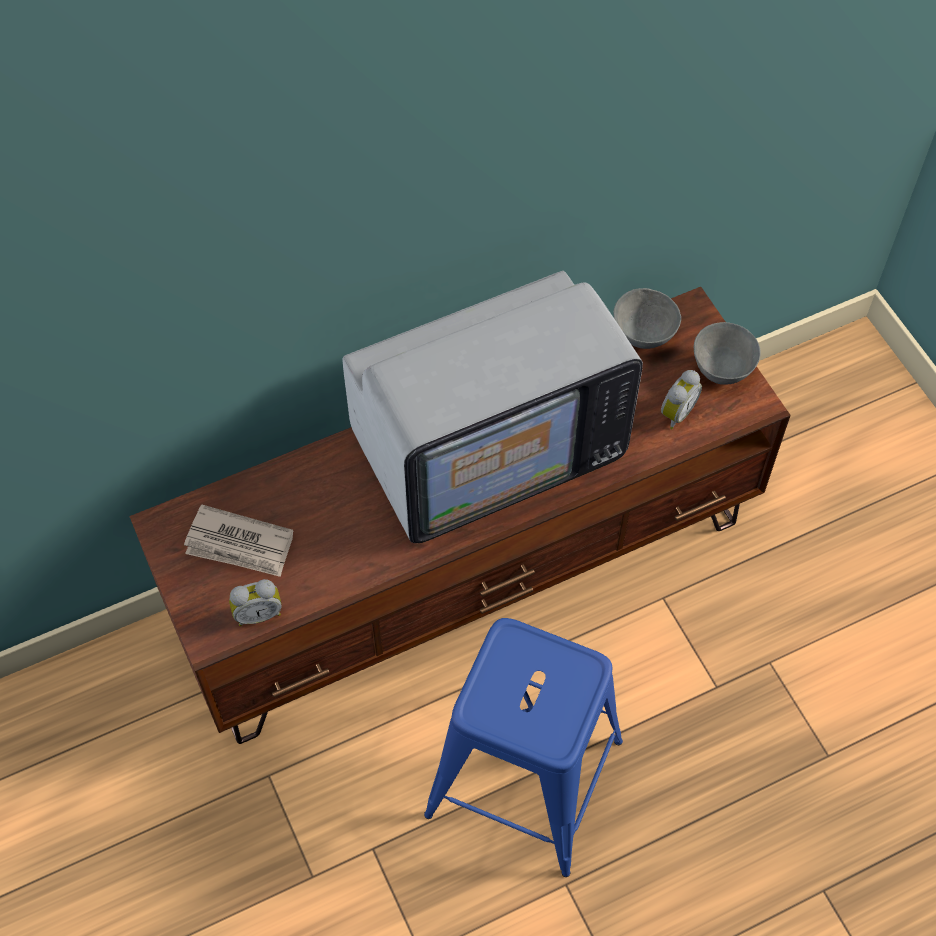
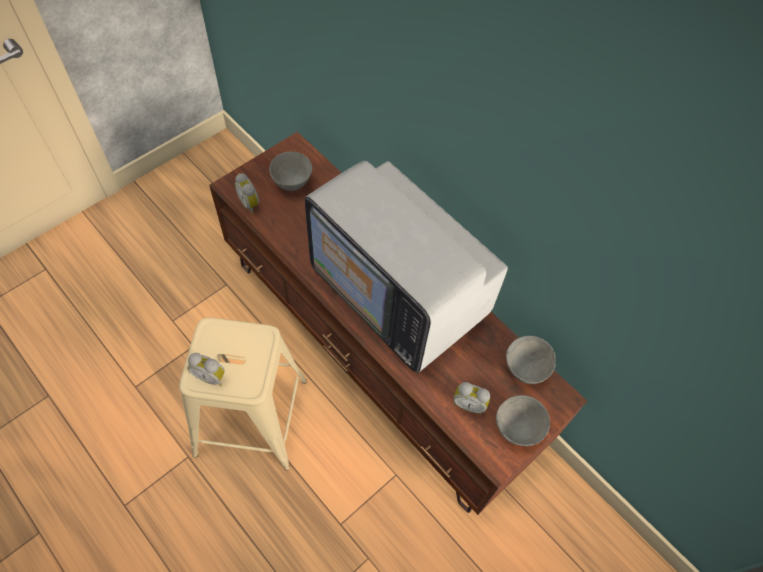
camera: 70 degrees right, 0 degrees up
newspaper [184,504,293,577] -> grey bowl [269,152,312,191]
blue stool [424,618,623,877] -> beige stool [179,317,307,470]
none -> alarm clock [188,353,225,386]

